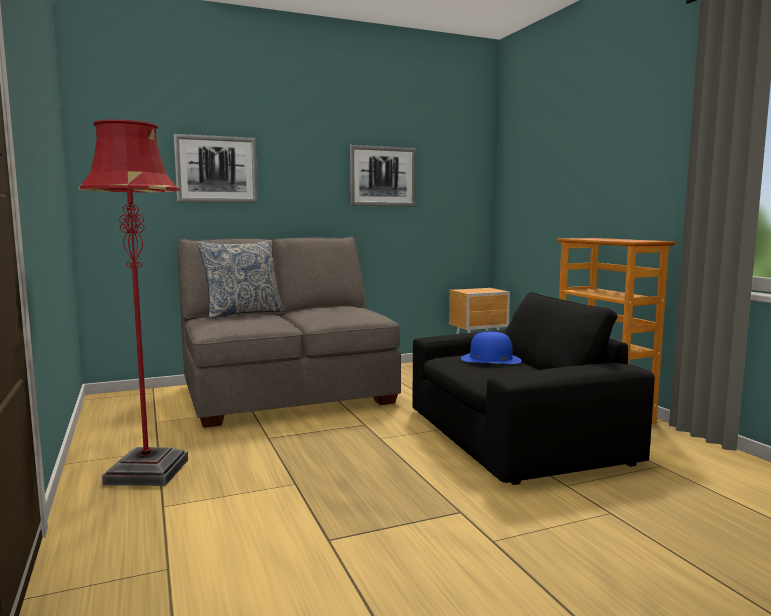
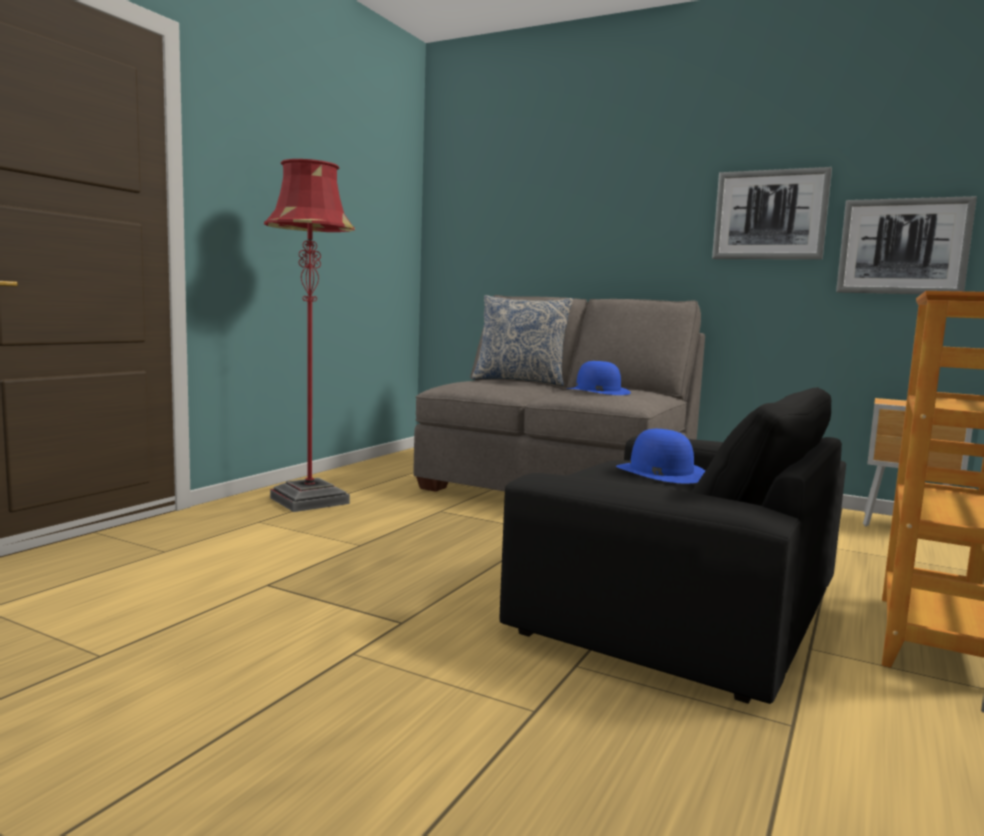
camera: 50 degrees right, 0 degrees up
picture [173,134,258,203] -> picture moved to [836,196,977,294]
none -> blue hat [567,361,631,395]

